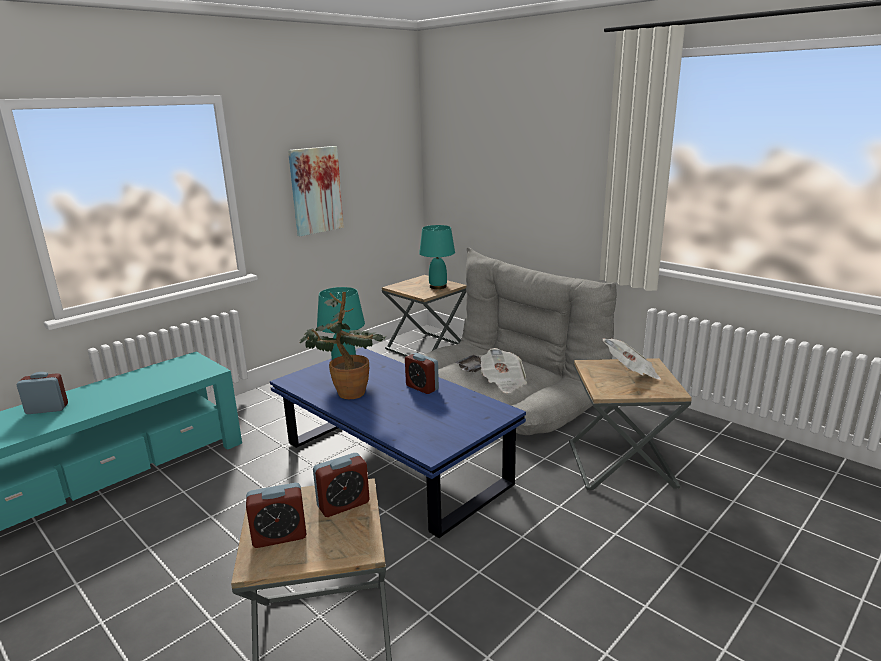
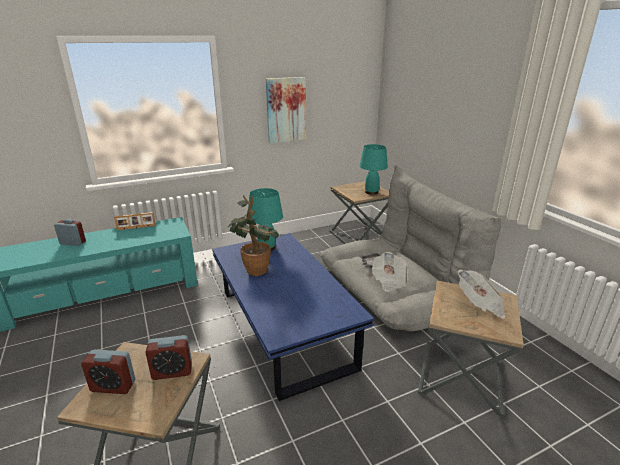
camera: 20 degrees right, 5 degrees up
alarm clock [405,353,439,394] -> none
none -> picture frame [114,212,156,230]

